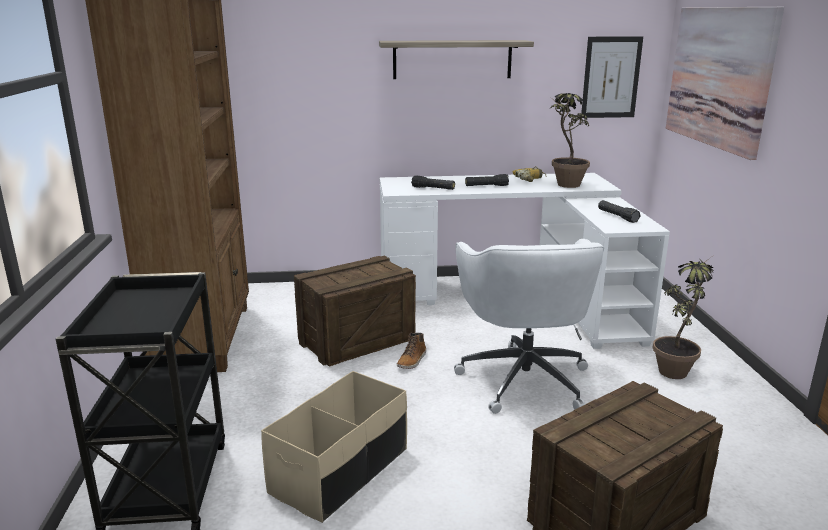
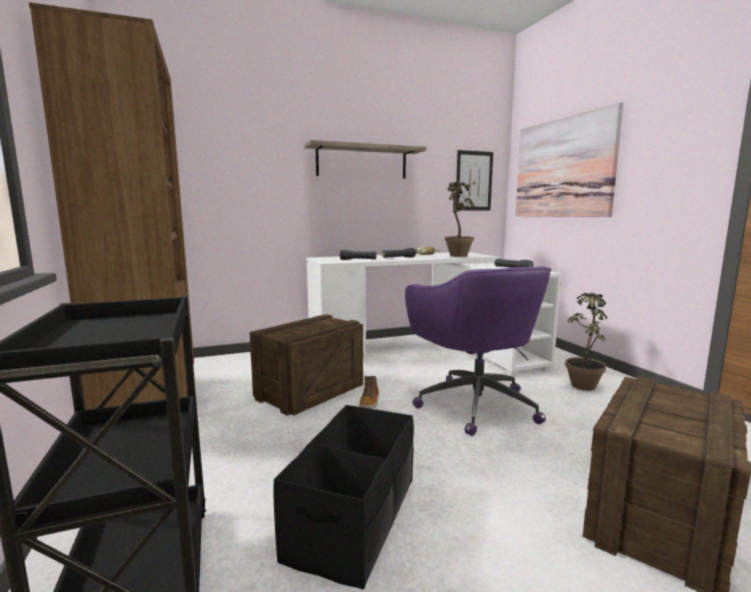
camera: 15 degrees left, 10 degrees down
beige storage box [261,371,407,523] -> black storage box [274,405,414,590]
white office chair [454,239,604,414] -> purple office chair [405,266,551,436]

